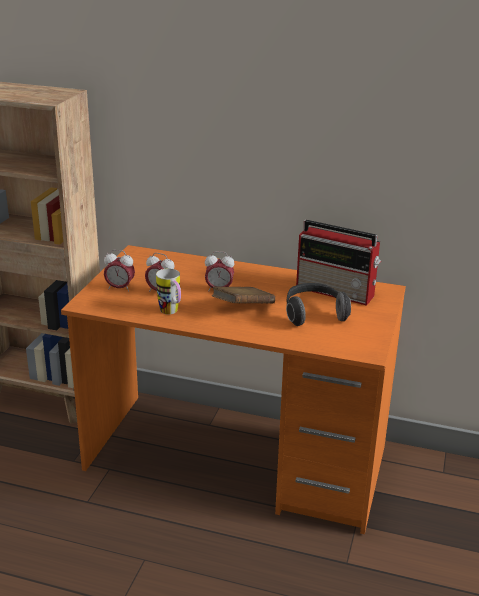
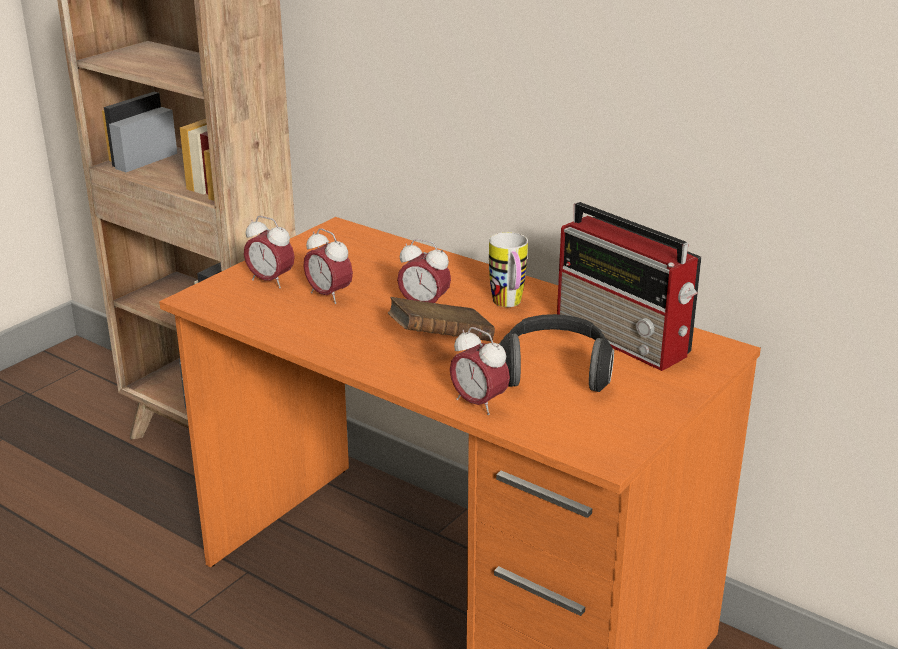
camera: 20 degrees right, 0 degrees up
mug [156,268,181,314] -> mug moved to [489,232,528,307]
none -> alarm clock [450,327,510,415]

